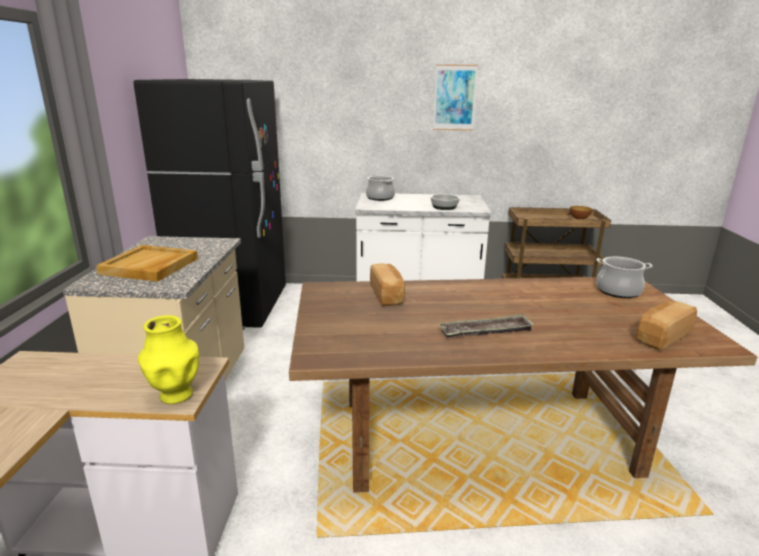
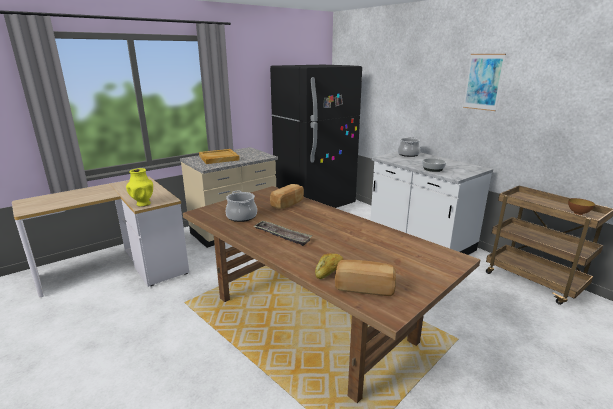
camera: 50 degrees right, 0 degrees up
cooking pot [596,257,653,298] -> cooking pot moved to [226,190,257,222]
none -> bread [315,253,344,279]

